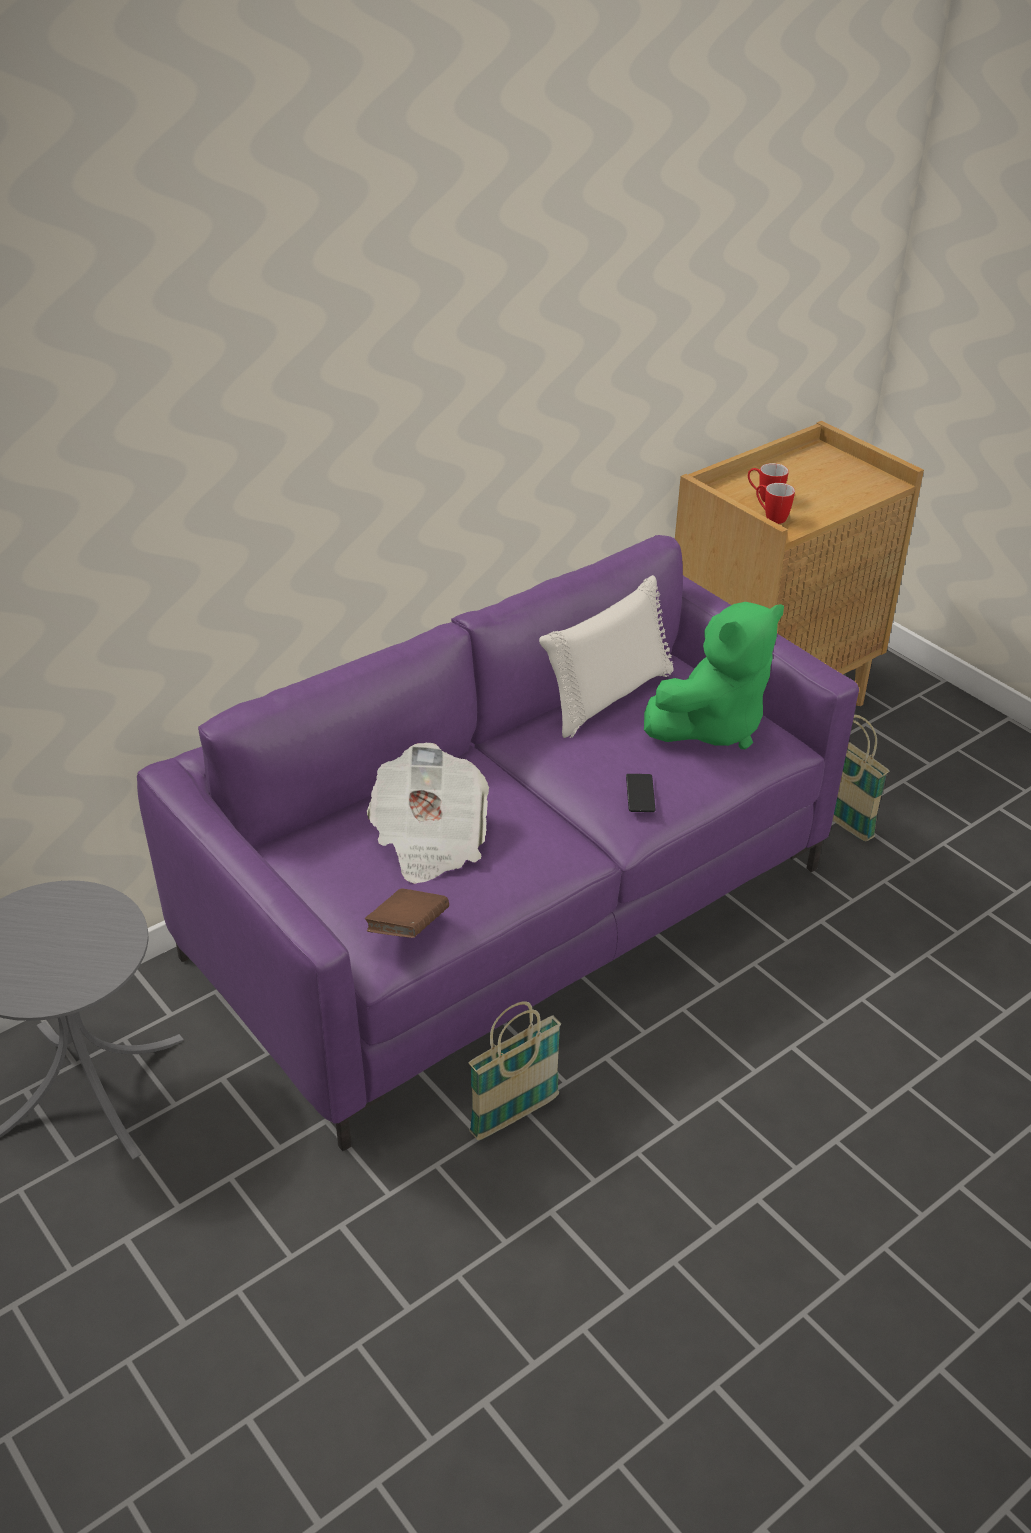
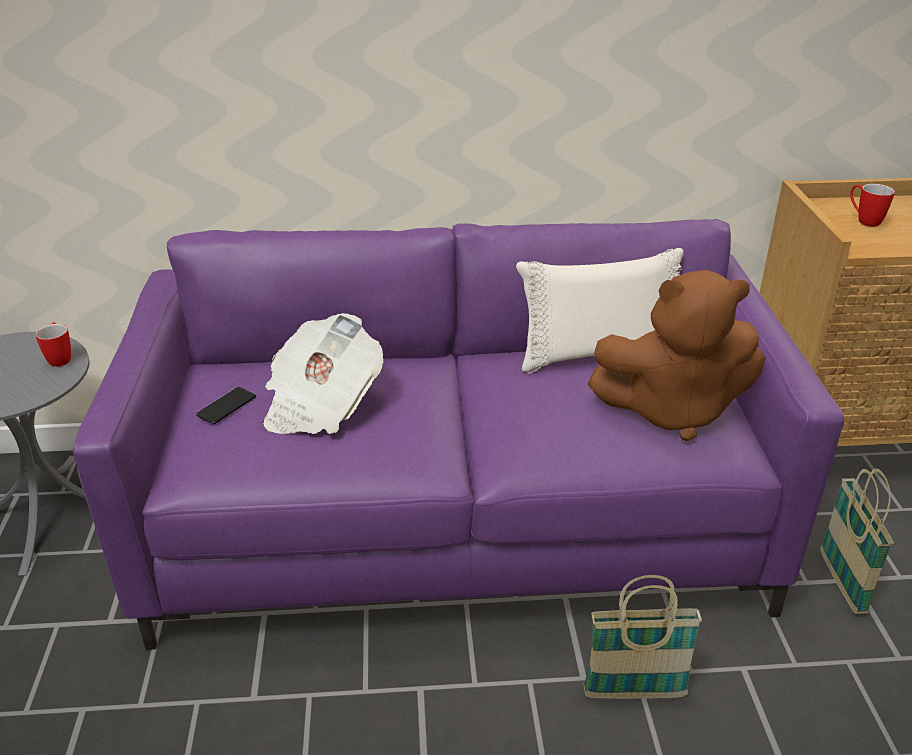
camera: 35 degrees right, 5 degrees down
brown book [365,888,449,938] -> none
basket [469,1001,561,1140] -> basket moved to [584,575,702,699]
phone [626,774,656,812] -> phone moved to [196,387,256,424]
green plush toy [644,602,784,749] -> brown plush toy [587,270,766,441]
mug [756,483,795,524] -> mug moved to [35,322,71,367]

